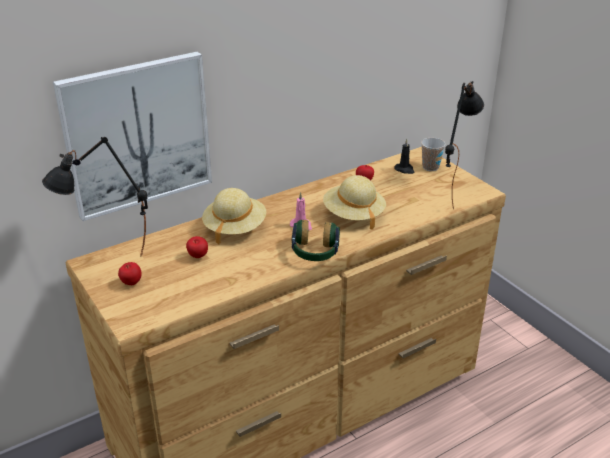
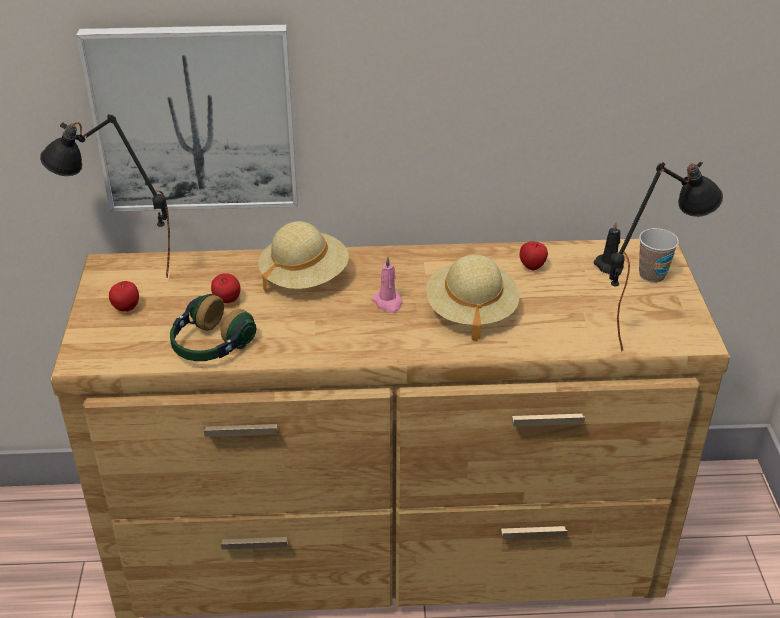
camera: 30 degrees right, 5 degrees up
headphones [292,220,340,261] -> headphones moved to [170,294,256,361]

